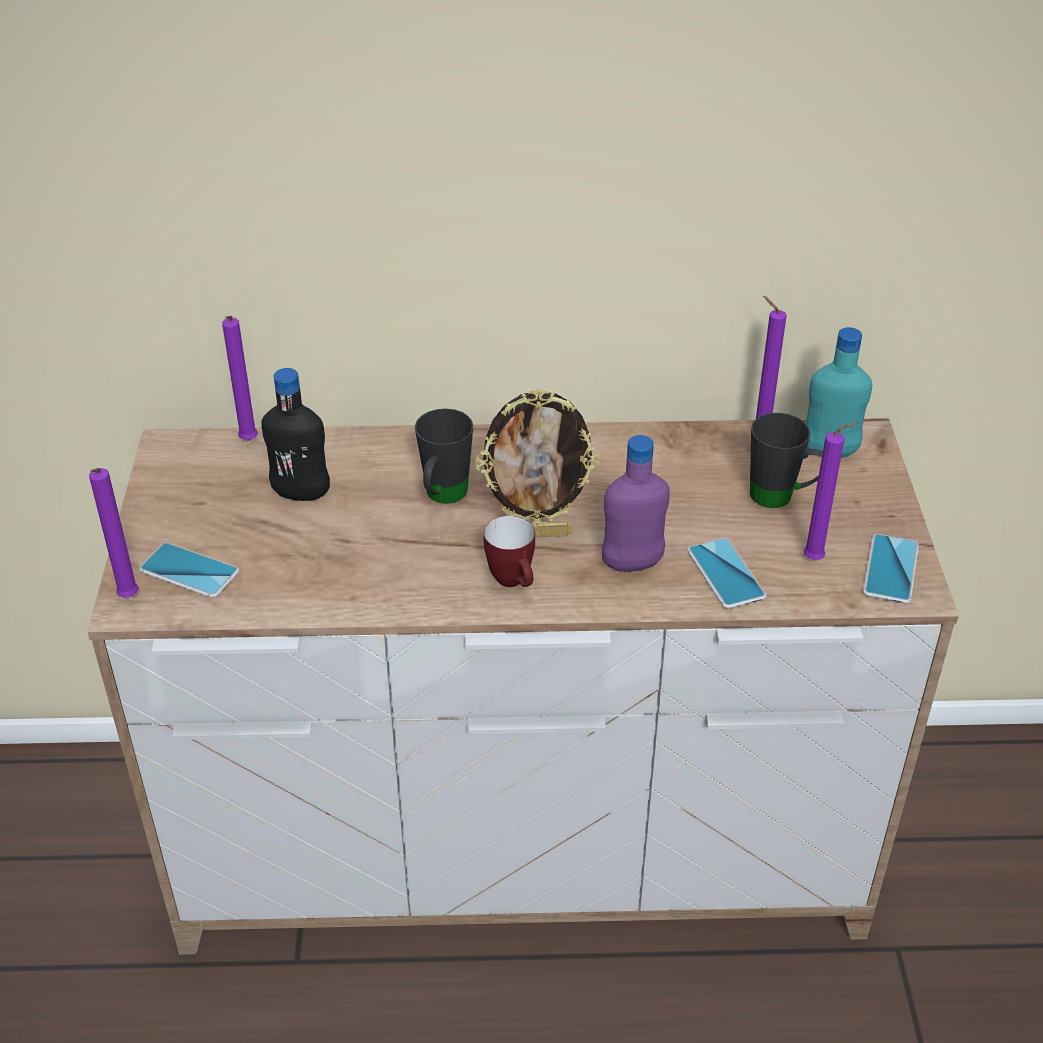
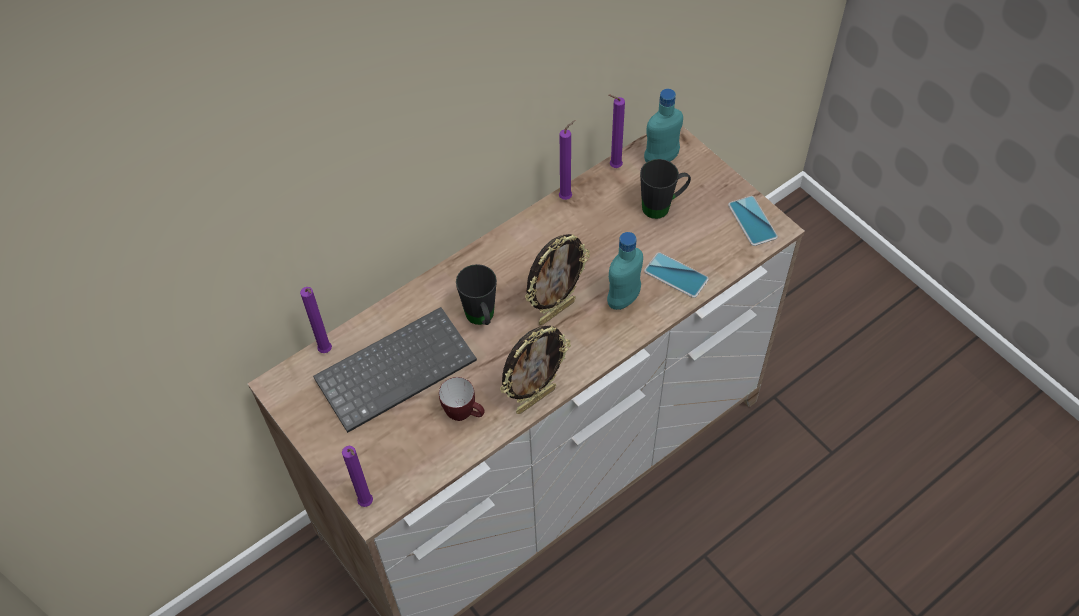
camera: 35 degrees left, 15 degrees up
phone [139,543,239,598] -> none
black bottle [261,368,330,501] -> keyboard [313,307,477,433]
mug [484,516,535,587] -> mug moved to [439,377,485,421]
purple bottle [602,435,670,572] -> turquoise bottle [607,232,643,310]
purple candle [803,422,857,560] -> purple candle moved to [559,120,575,200]
none -> picture frame [500,325,571,414]

